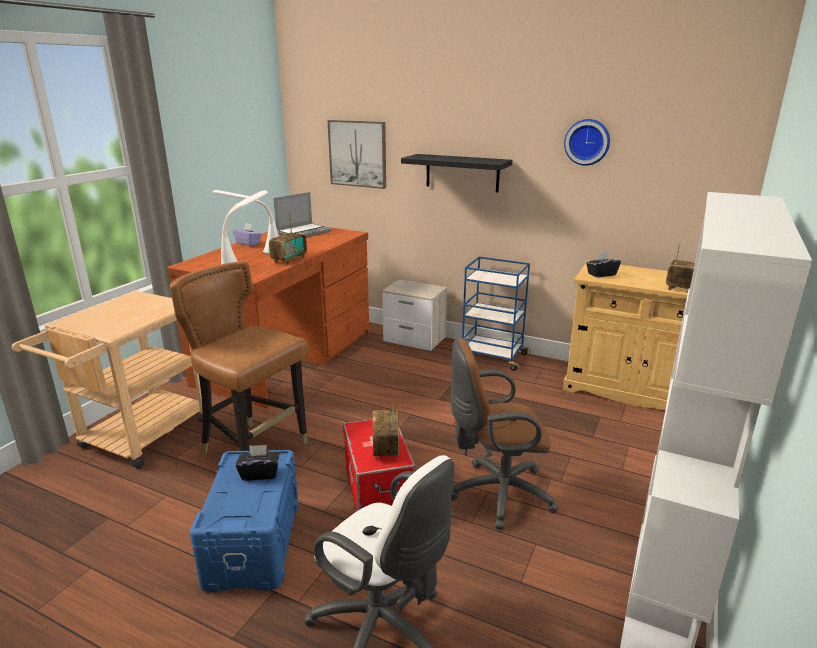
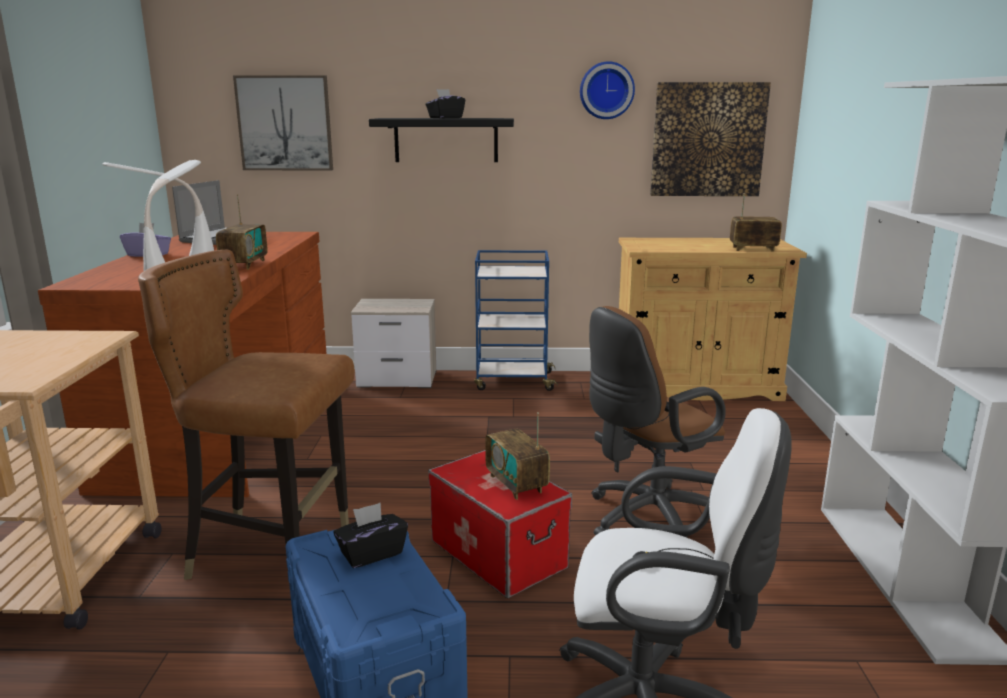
camera: 25 degrees left, 5 degrees down
black tissue box [586,252,621,277] -> black tissue box moved to [425,89,465,118]
none -> picture [650,82,771,196]

